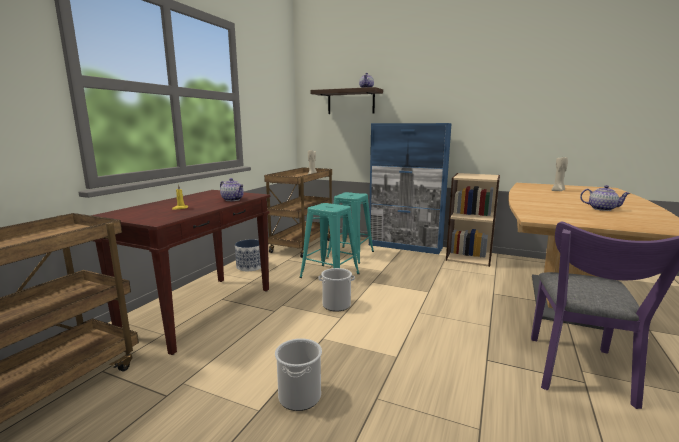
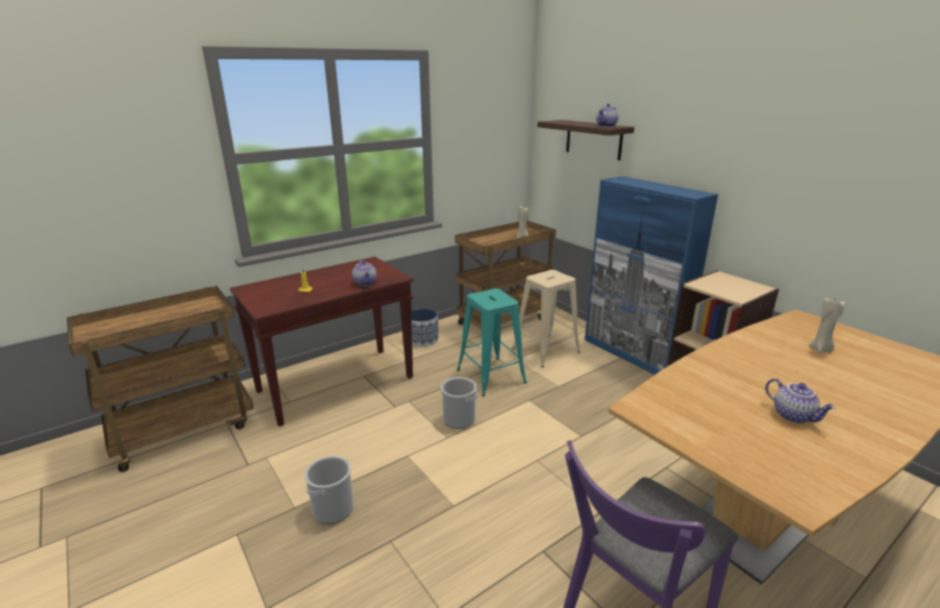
camera: 30 degrees right, 10 degrees up
turquoise stool [326,192,374,264] -> beige stool [512,270,580,367]

